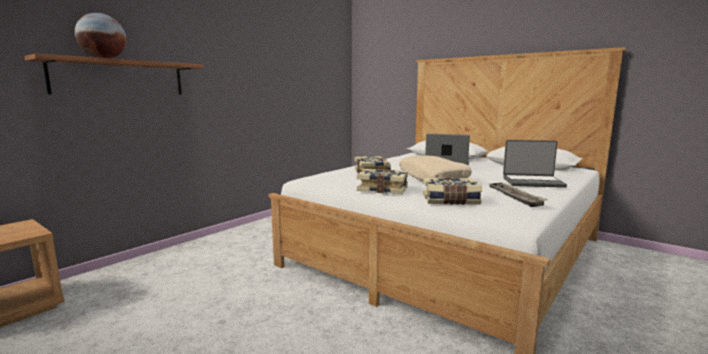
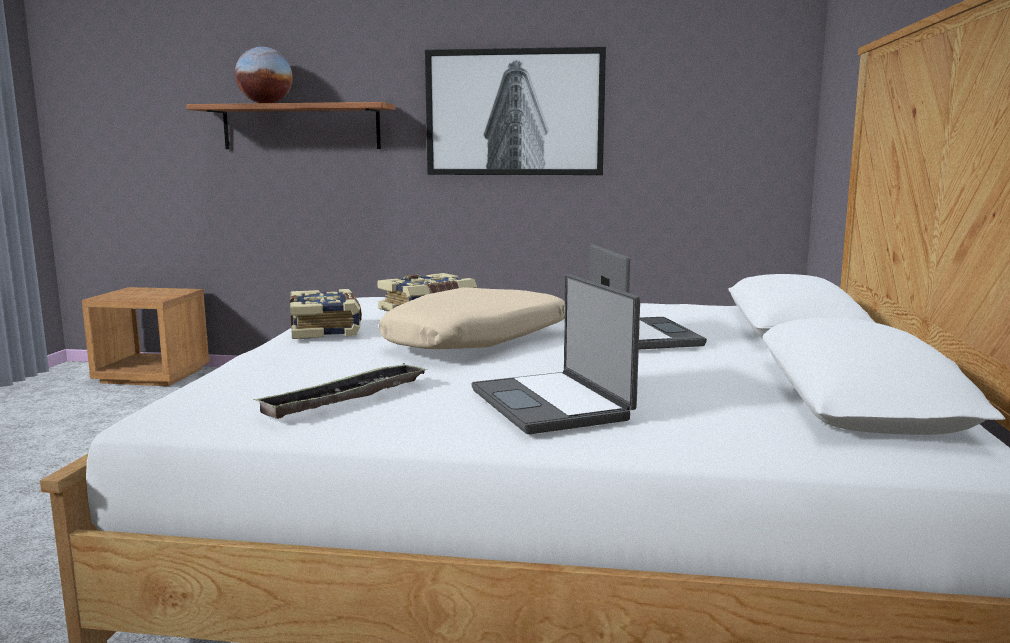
camera: 60 degrees right, 0 degrees up
book [423,177,482,205] -> none
none -> picture [425,47,606,175]

